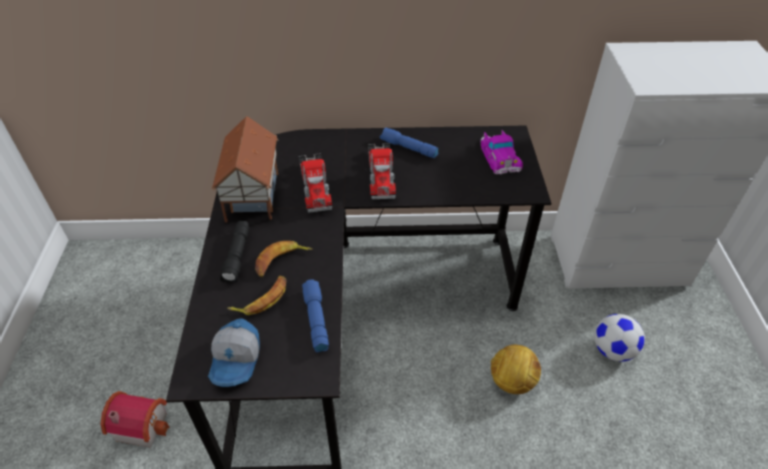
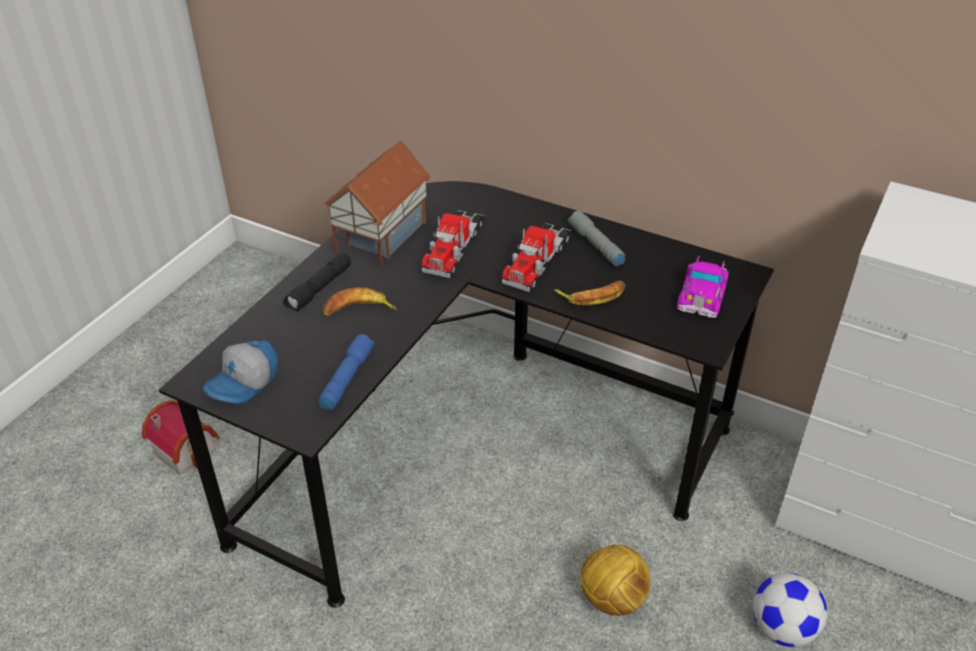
camera: 30 degrees right, 5 degrees down
banana [227,276,287,315] -> banana moved to [554,281,626,306]
blue flashlight [380,128,439,158] -> grey flashlight [568,211,625,266]

